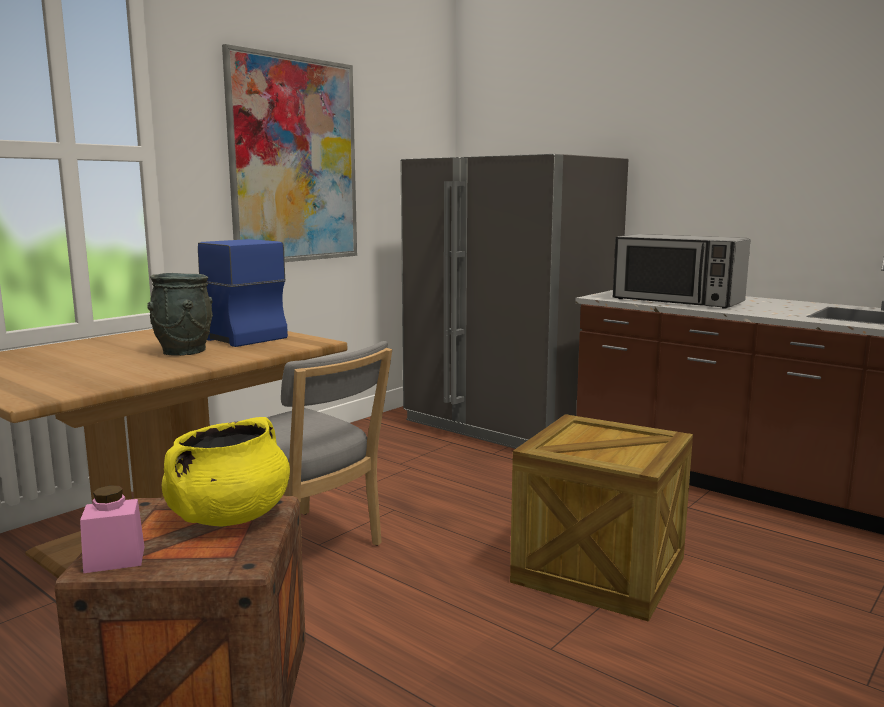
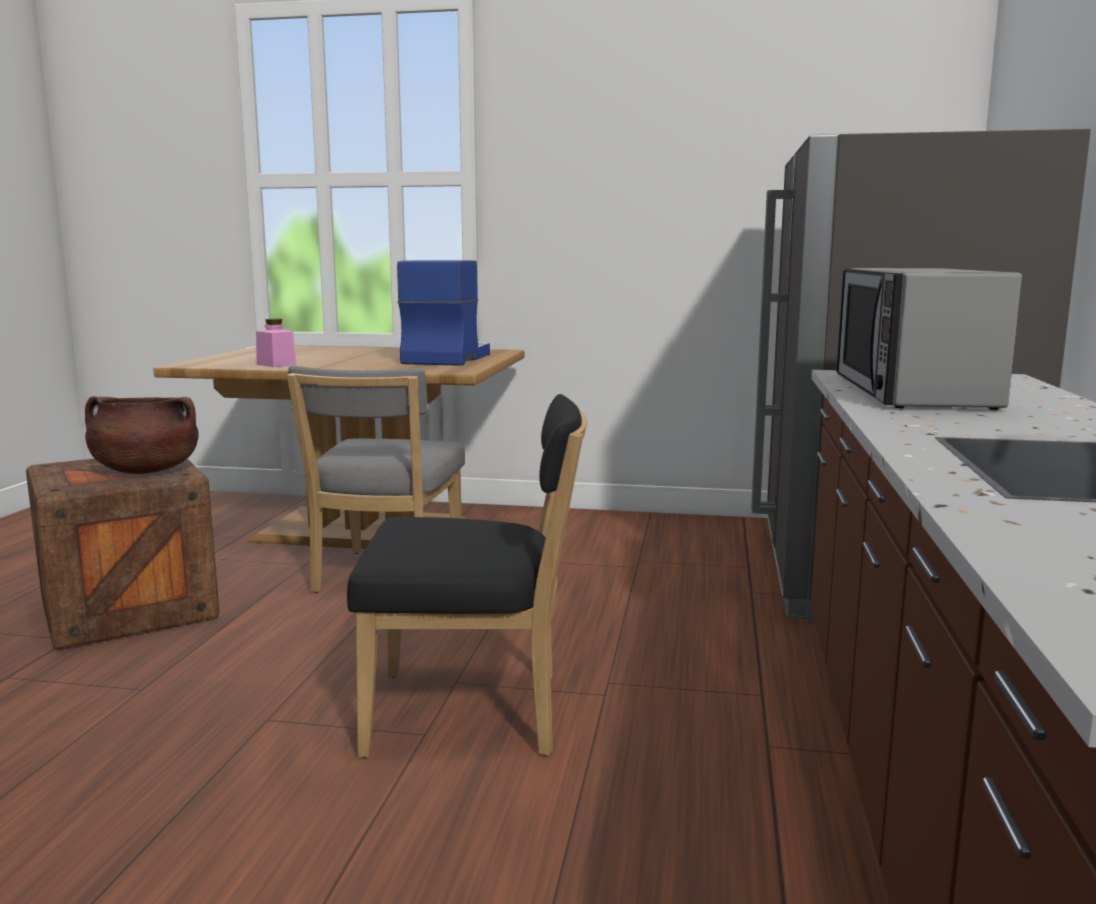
camera: 60 degrees right, 0 degrees up
pink jar [80,486,144,573] -> pink jar moved to [256,319,297,367]
grey vase [147,273,213,356] -> none
yellow cooking pot [162,417,290,526] -> brown cooking pot [85,396,199,474]
picture [222,44,357,262] -> none
crate [510,414,693,622] -> black chair [347,394,587,758]

